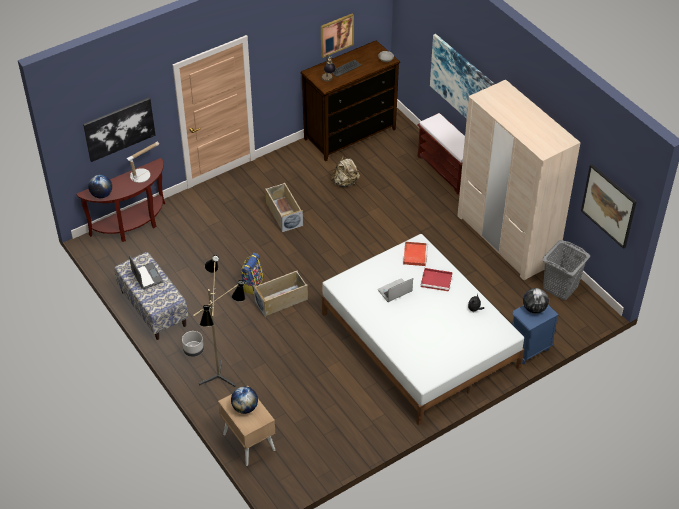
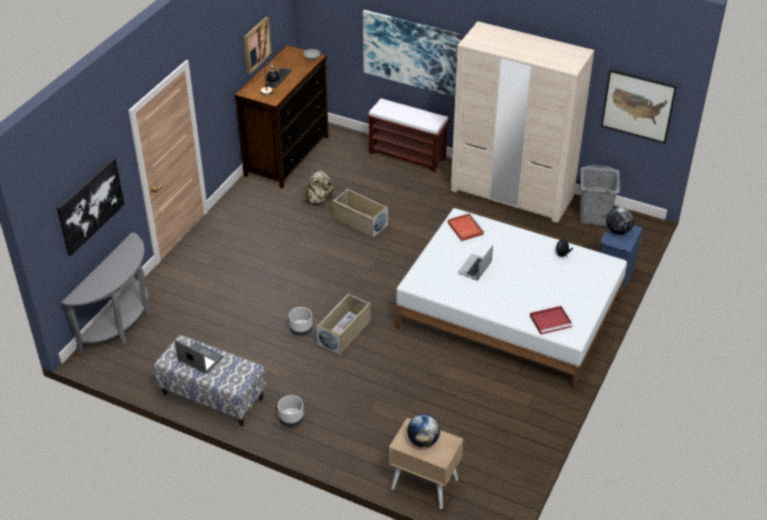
camera: 30 degrees left, 5 degrees down
brown console table [76,158,165,242] -> grey console table [61,232,151,354]
globe [88,175,112,198] -> none
table lamp [126,141,159,183] -> none
floor lamp [194,255,245,387] -> none
backpack [241,253,263,294] -> grey planter [289,307,313,336]
beige storage box [265,183,303,232] -> beige storage box moved to [332,189,388,238]
red tray [421,268,452,292] -> red tray moved to [530,306,573,335]

